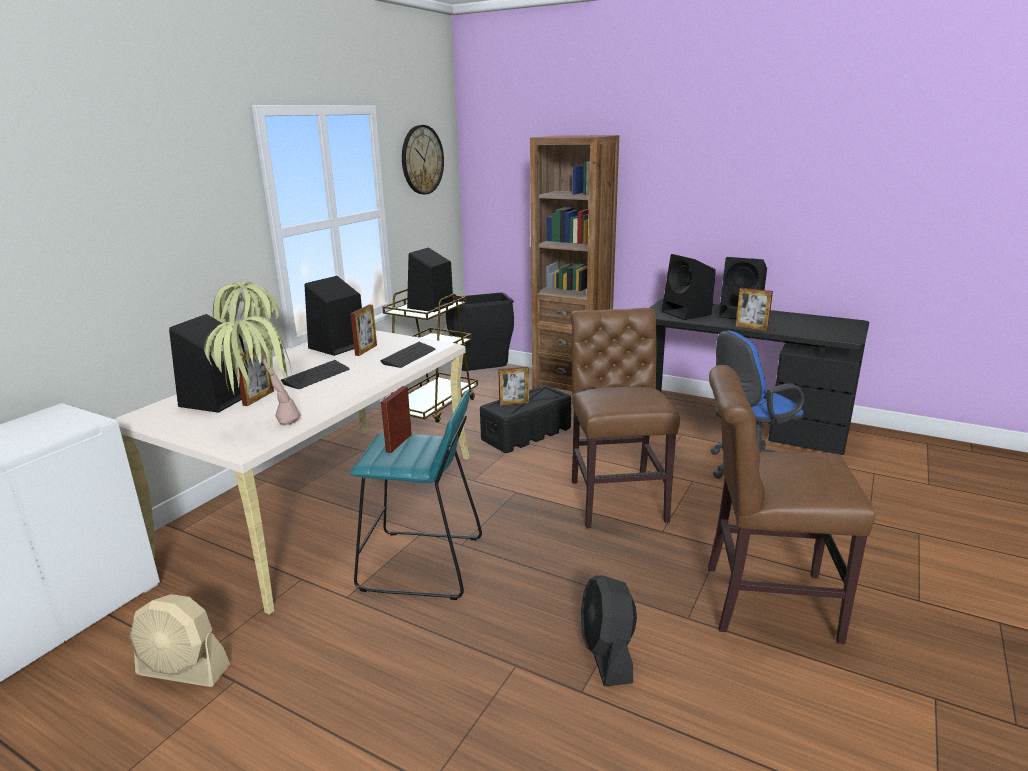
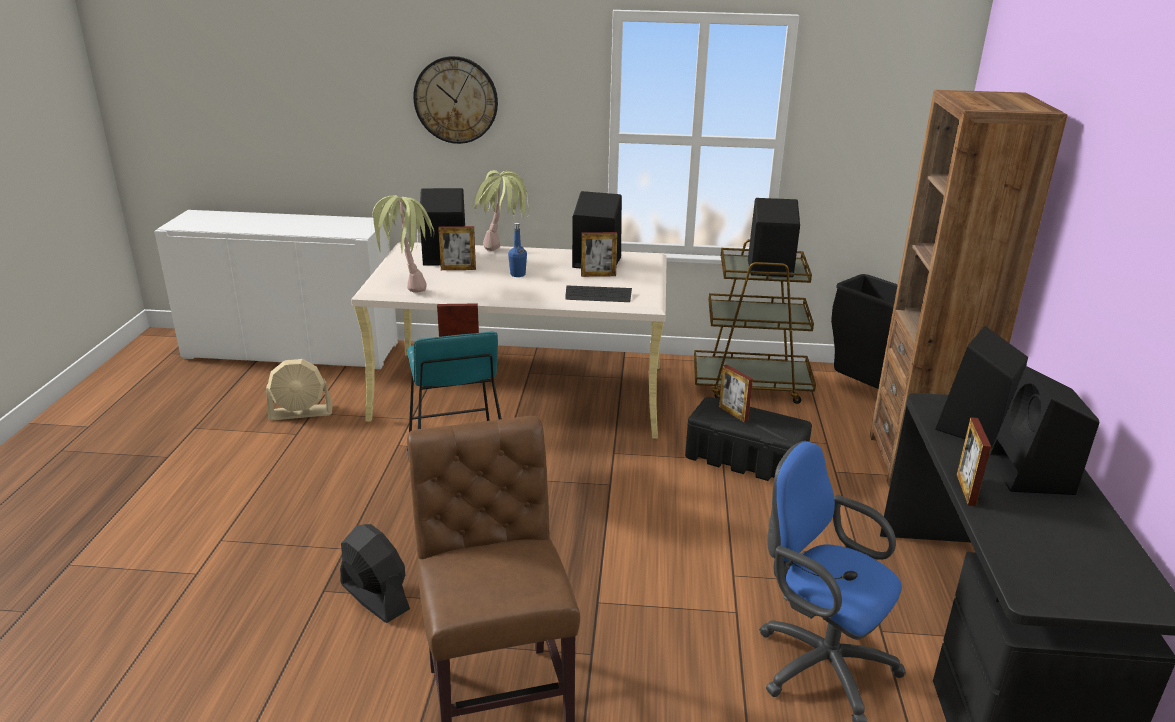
camera: 65 degrees right, 5 degrees up
beige fan [129,594,230,687] -> beige fan turned 90 degrees counterclockwise [266,359,333,420]
keyboard [281,360,350,389] -> blue bottle [508,223,527,277]
wall clock [402,125,444,194] -> wall clock moved to [413,56,498,144]
brown chair [570,308,680,528] -> none
black fan [581,575,637,686] -> black fan turned 75 degrees clockwise [340,524,410,623]

